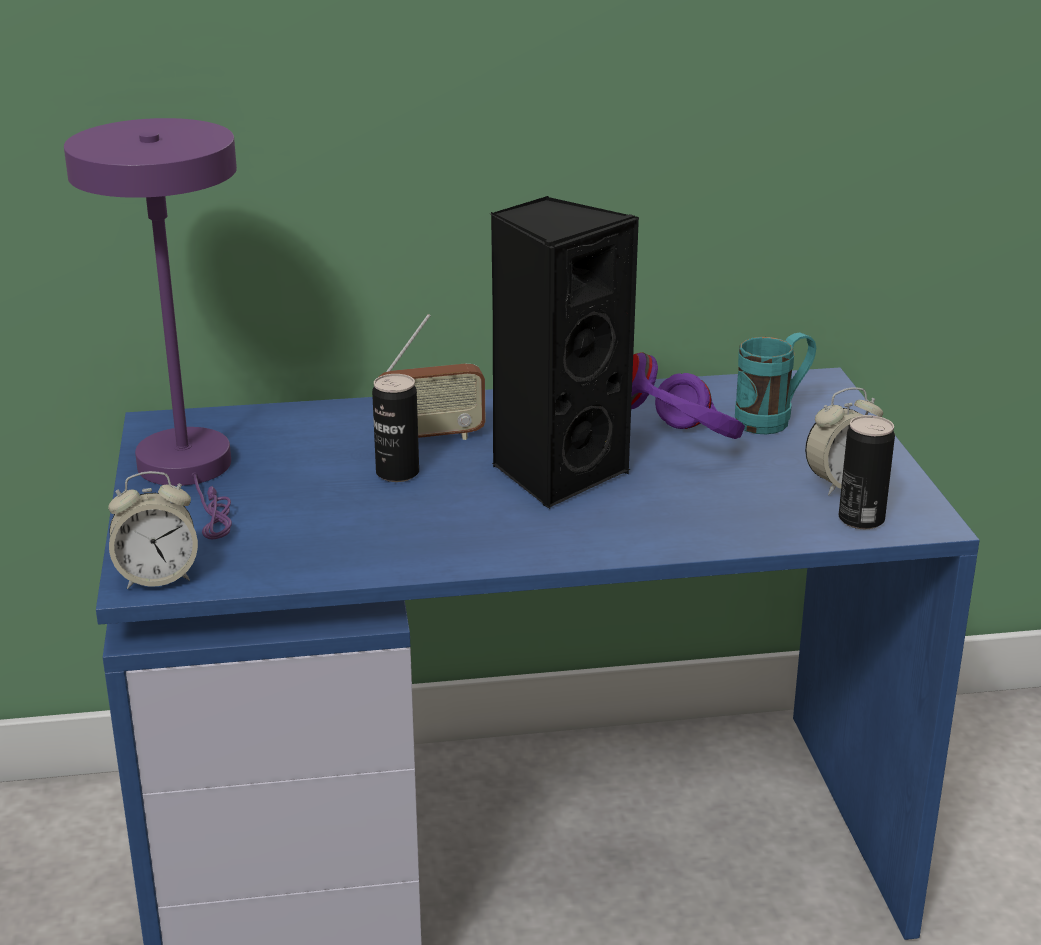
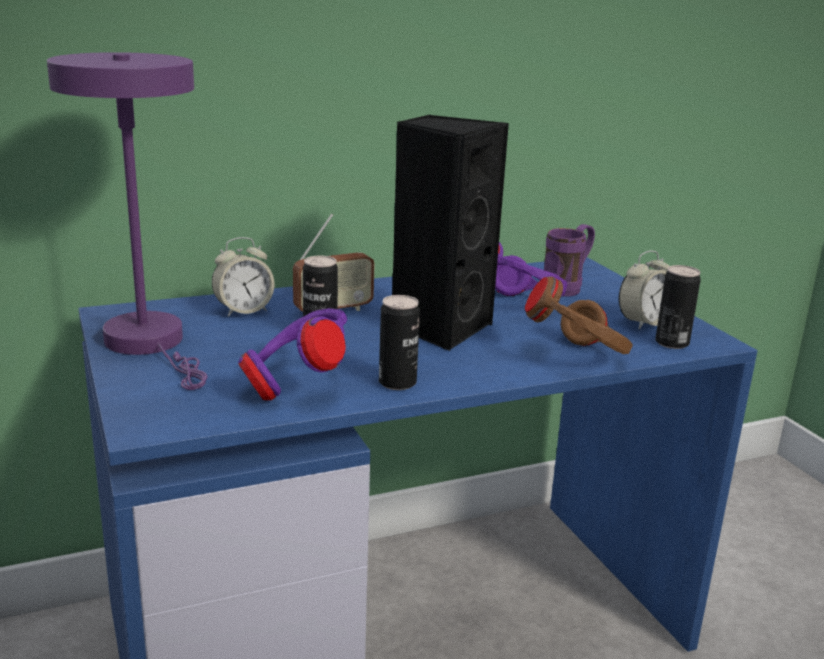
camera: 15 degrees left, 5 degrees down
alarm clock [108,471,198,589] -> alarm clock moved to [212,237,274,317]
turquoise mug [735,332,816,434] -> purple mug [544,224,595,297]
none -> purple headphones [238,308,347,400]
none -> can [379,295,420,390]
none -> brown headphones [525,277,633,354]

